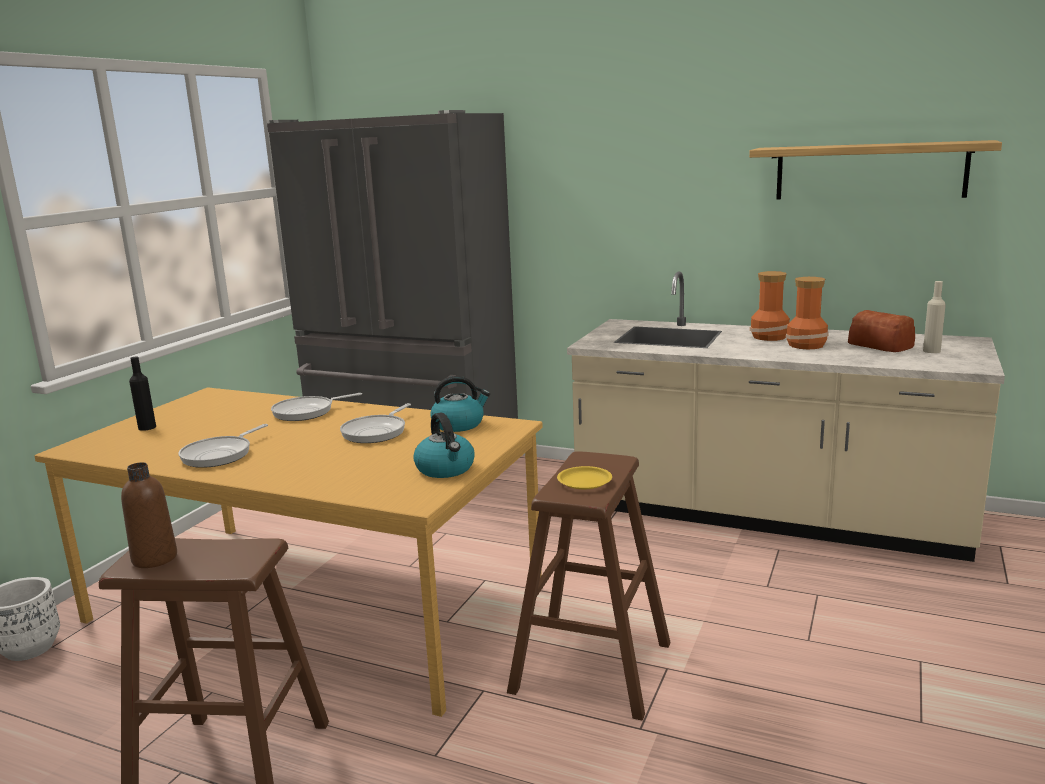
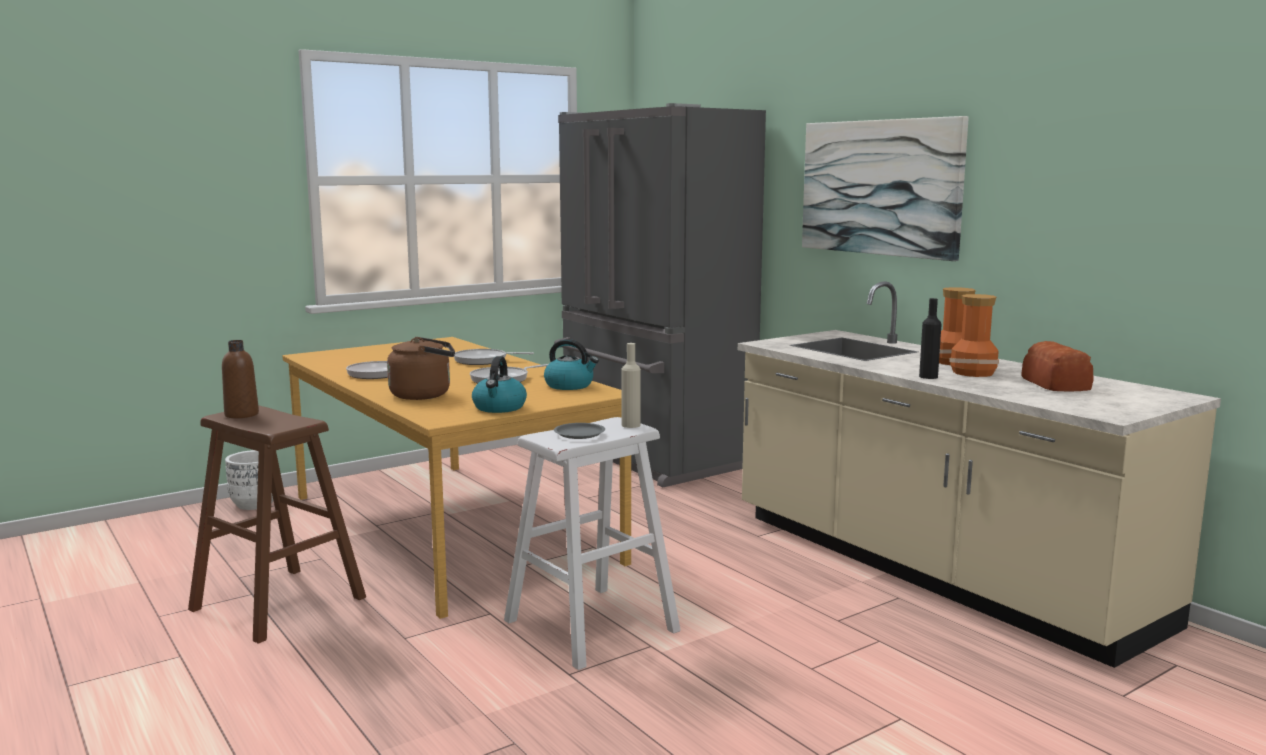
camera: 30 degrees right, 5 degrees down
black bottle [129,356,156,431] -> black bottle moved to [919,298,941,379]
brown stool [507,451,671,721] -> white stool [504,417,681,670]
yellow plate [557,466,612,489] -> grey plate [554,423,605,439]
shelf [749,140,1002,199] -> none
beige bottle [923,281,946,353] -> beige bottle moved to [621,343,641,428]
none -> brown kettle [387,337,455,400]
none -> picture [802,116,969,261]

